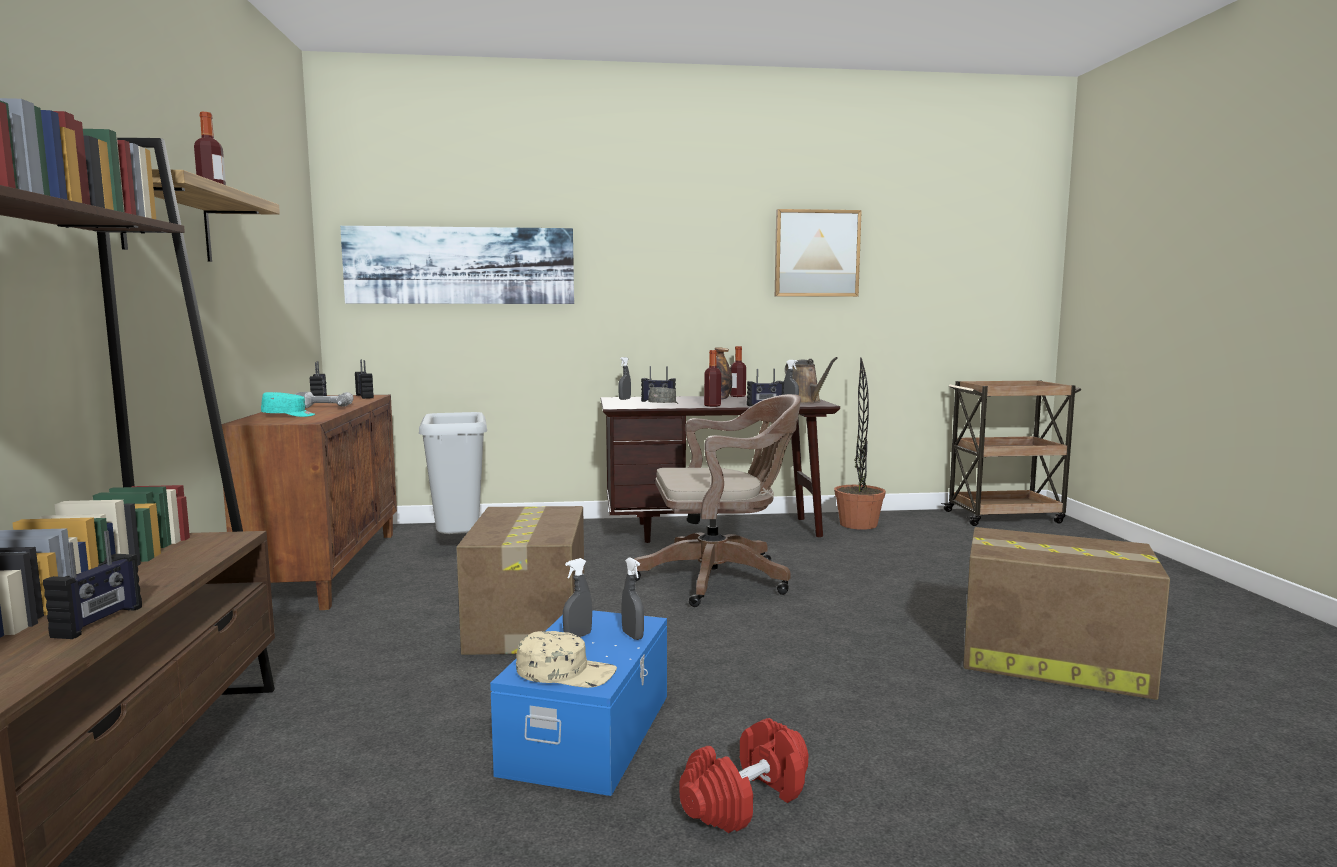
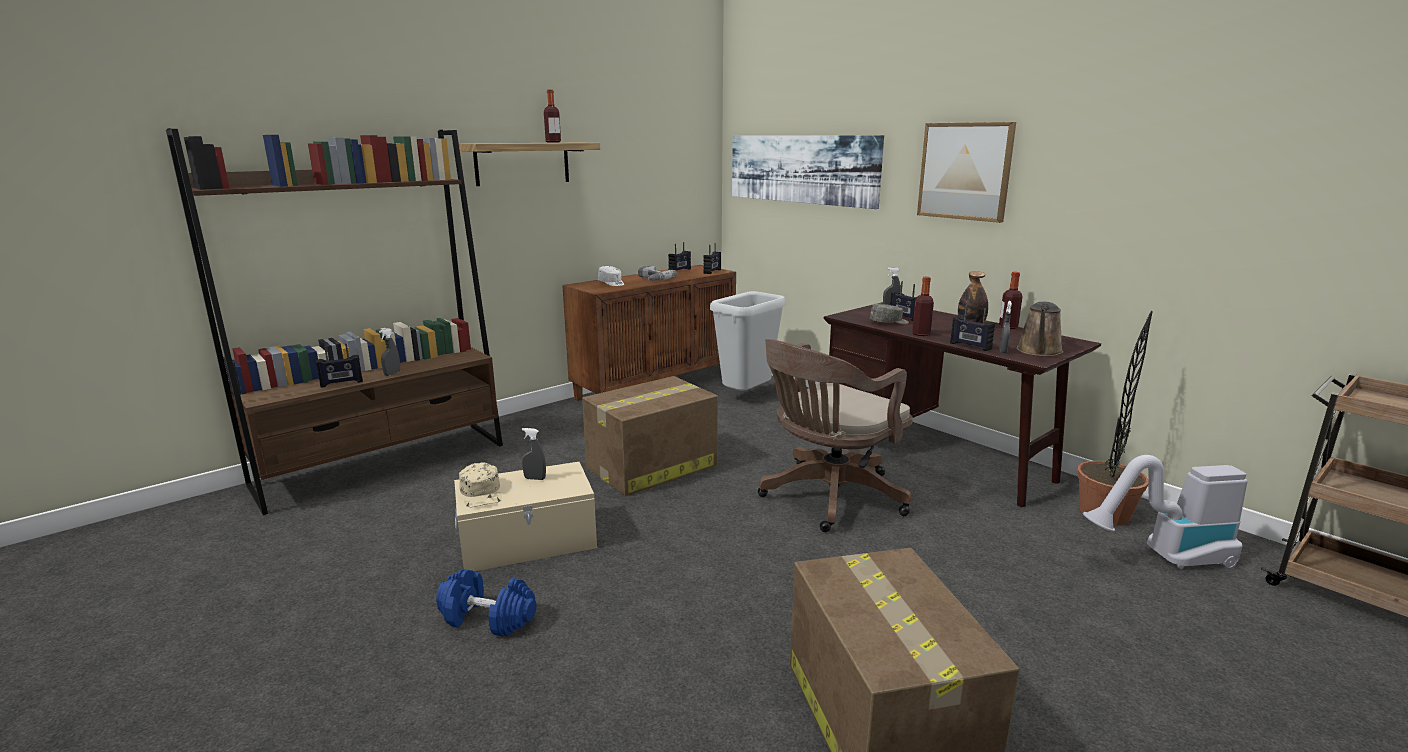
camera: 55 degrees right, 10 degrees up
turquoise cap [261,392,315,417] -> white cap [598,266,624,286]
blue storage box [490,610,667,796] -> beige storage box [454,462,597,571]
grey spray bottle [622,557,644,640] -> grey spray bottle moved to [379,328,400,376]
brown office chair [634,394,801,607] -> brown office chair turned 90 degrees clockwise [758,339,913,532]
red dumbbell [679,718,808,833] -> blue dumbbell [436,569,536,636]
picture [775,209,862,297] -> picture moved to [917,122,1016,223]
none -> vacuum cleaner [1083,455,1248,569]

